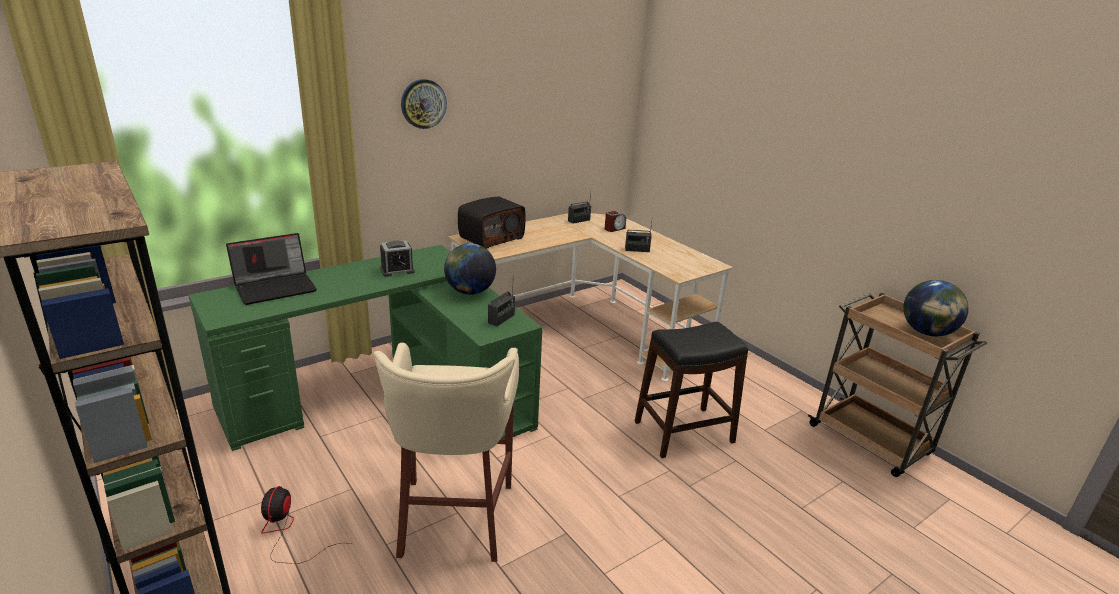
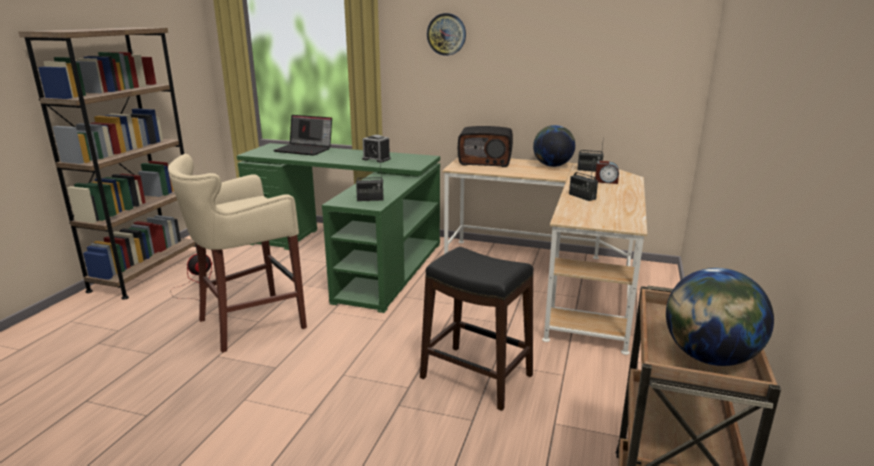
camera: 55 degrees right, 5 degrees down
globe [444,243,496,295] -> globe moved to [533,125,575,167]

